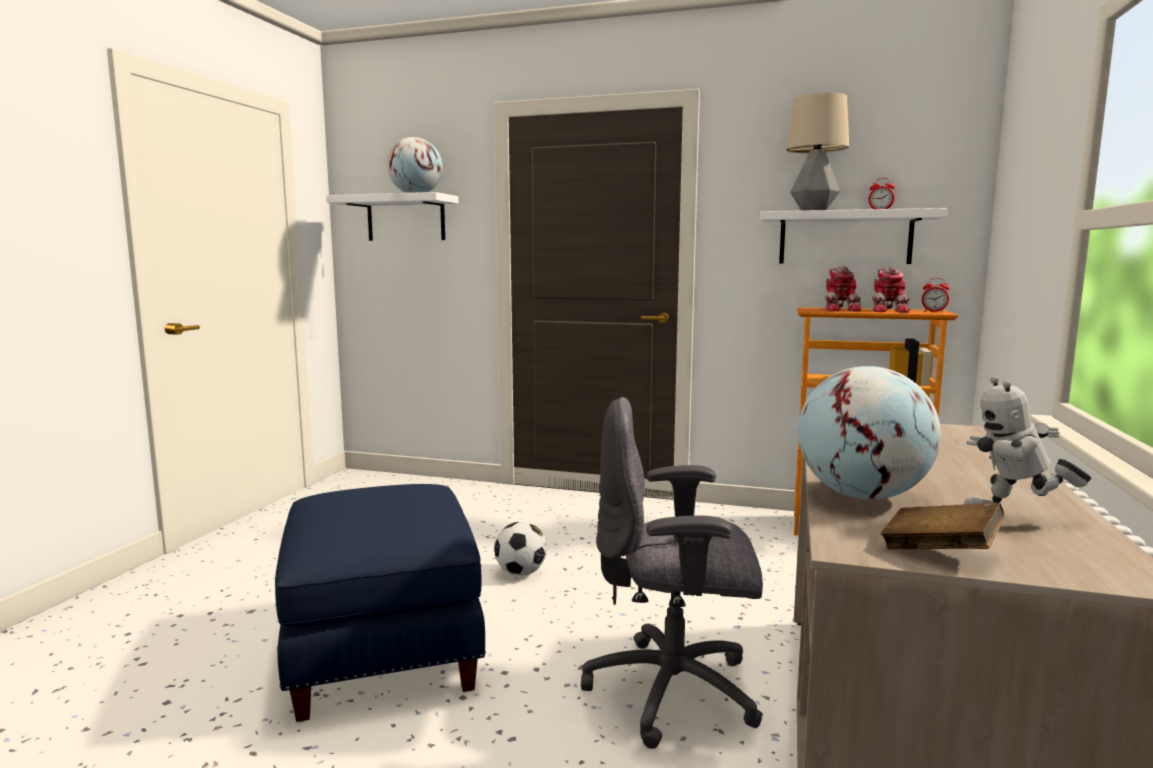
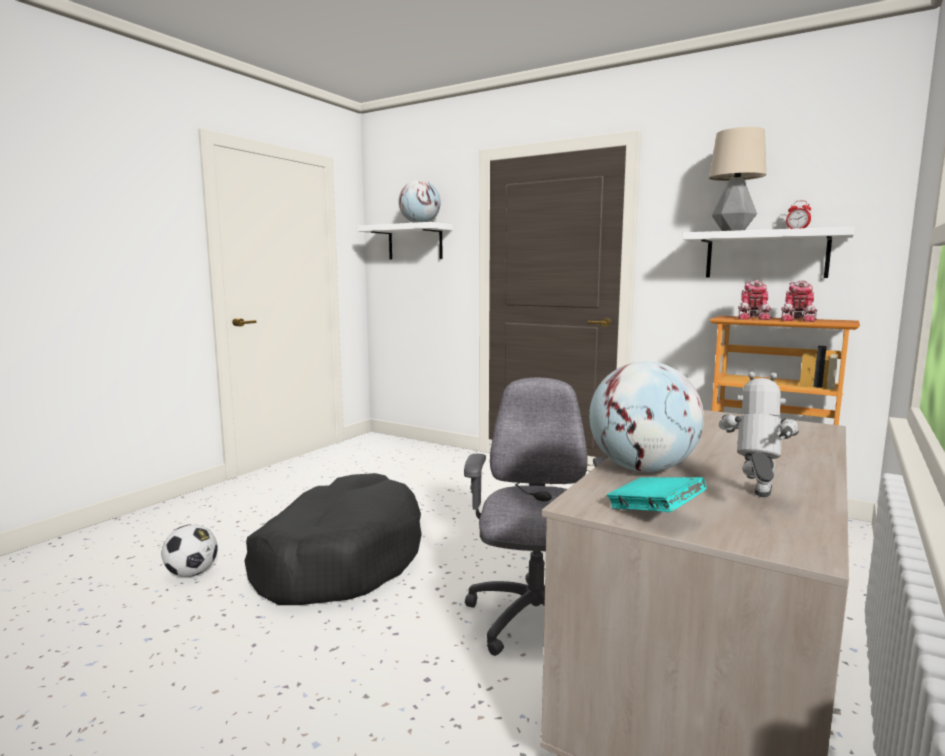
camera: 15 degrees right, 0 degrees up
blue ottoman [275,484,486,722] -> black dog bed [244,473,422,605]
football [494,522,547,575] -> football moved to [162,524,218,577]
grey office chair [581,397,763,749] -> grey office chair turned 75 degrees clockwise [464,378,606,656]
brown book [881,503,1005,550] -> turquoise book [606,477,707,512]
alarm clock [922,278,949,312] -> none
toy robot [964,376,1092,508] -> toy robot turned 90 degrees clockwise [719,371,799,497]

